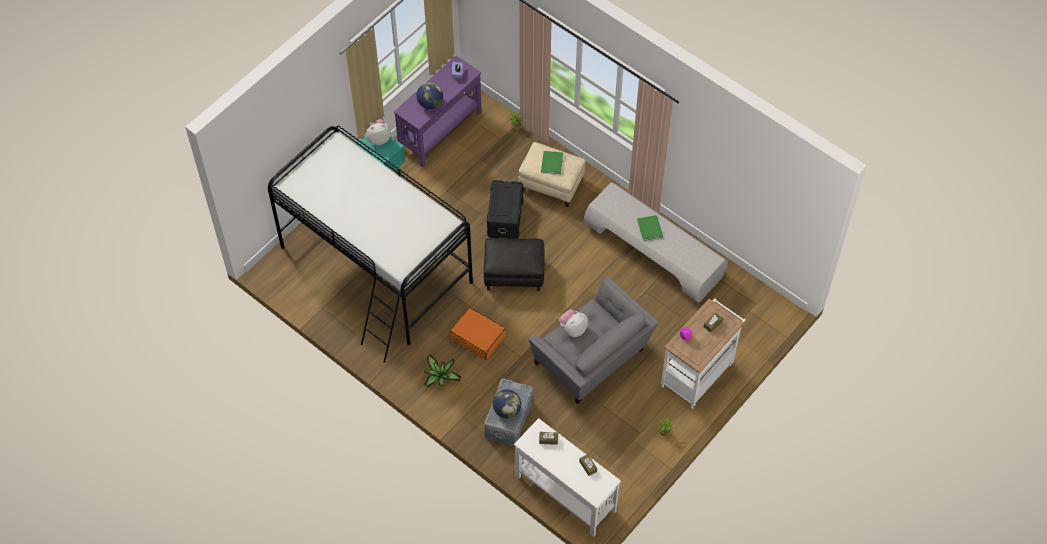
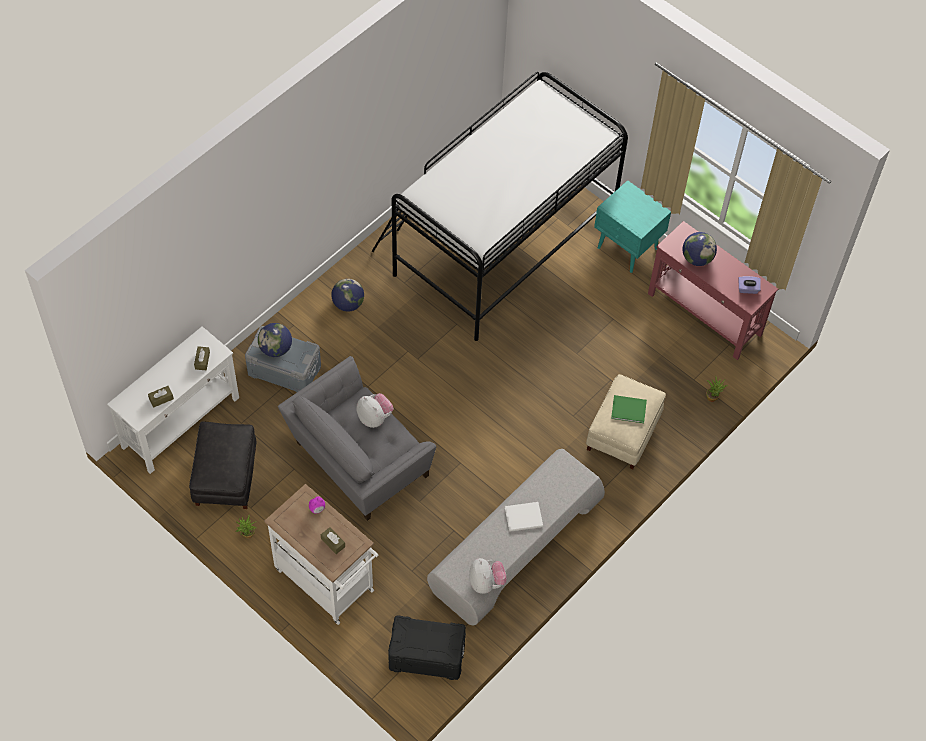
camera: 90 degrees right, 0 degrees up
plush toy [366,119,391,145] -> plush toy moved to [469,558,507,594]
purple console table [394,56,482,167] -> red console table [648,221,778,360]
potted plant [424,355,462,387] -> globe [331,279,364,311]
orange suitcase [449,307,506,360] -> none
black ottoman [484,238,544,291] -> black ottoman moved to [189,421,256,509]
black storage box [487,180,523,239] -> black storage box moved to [388,615,466,680]
green book [637,215,663,241] -> white book [505,502,543,532]

